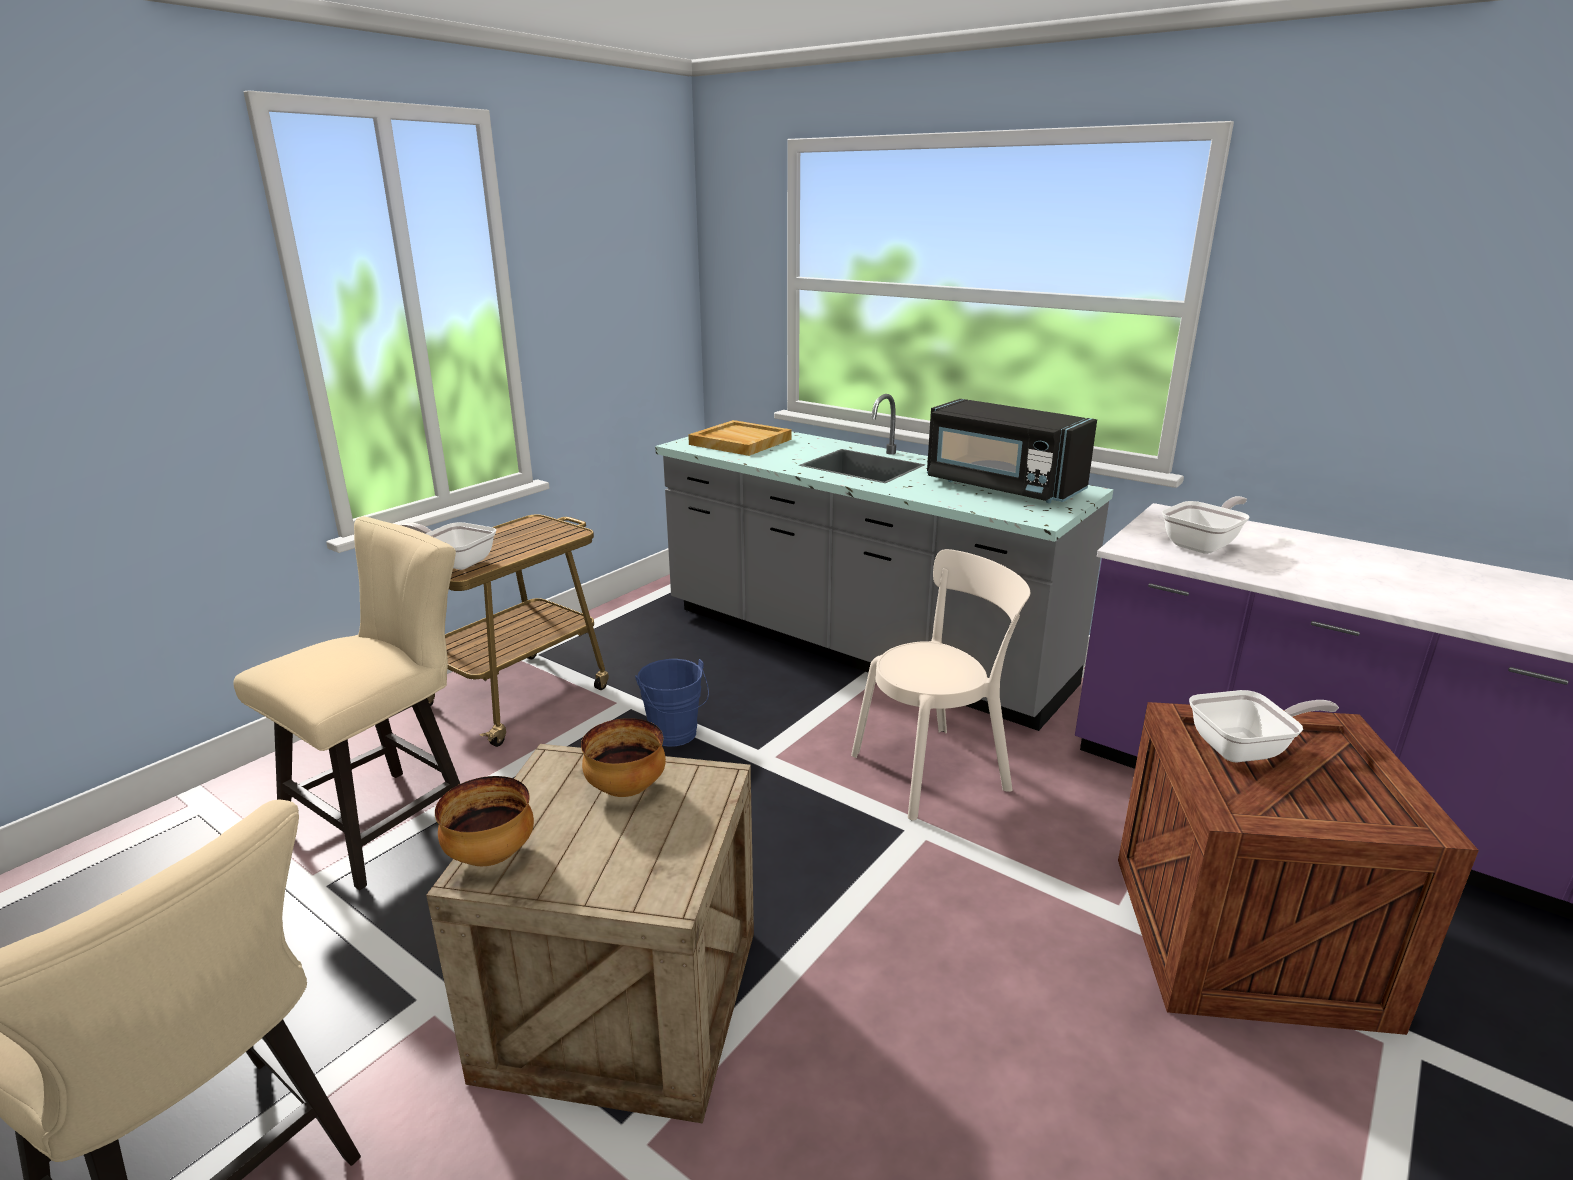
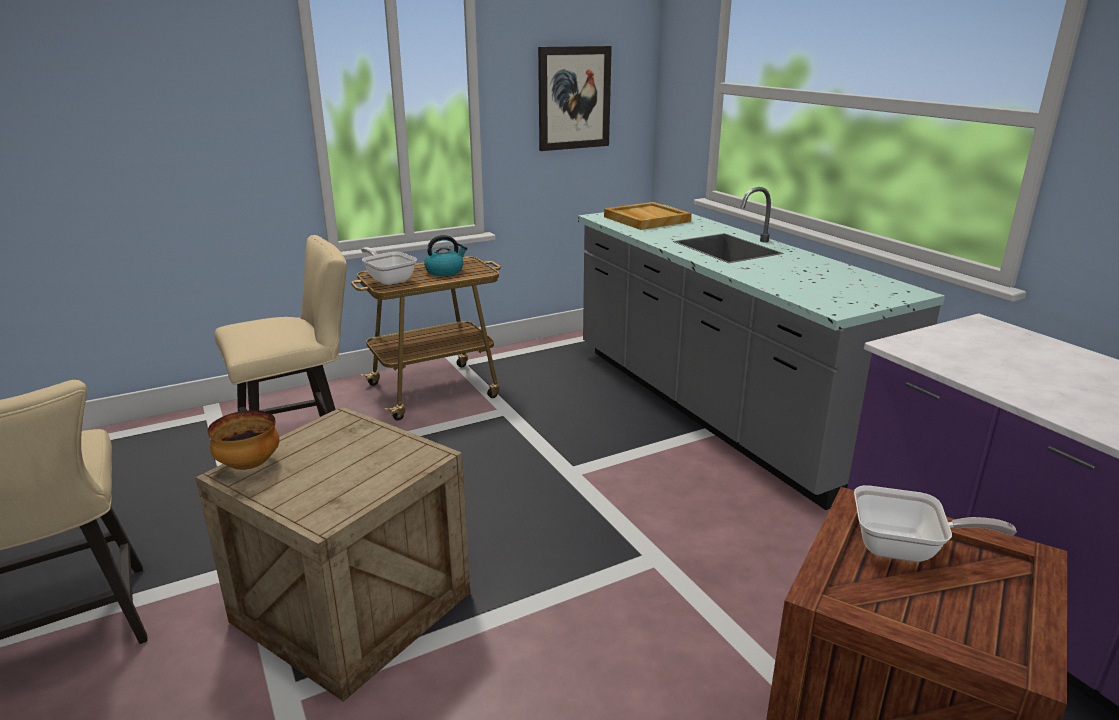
camera: 25 degrees right, 0 degrees up
bowl [581,718,666,797] -> none
blue bucket [635,659,709,747] -> none
beige chair [851,549,1030,821] -> none
black microwave [927,399,1097,503] -> none
frying pan [1162,496,1250,554] -> none
none -> kettle [424,235,468,276]
none -> picture [538,46,612,151]

